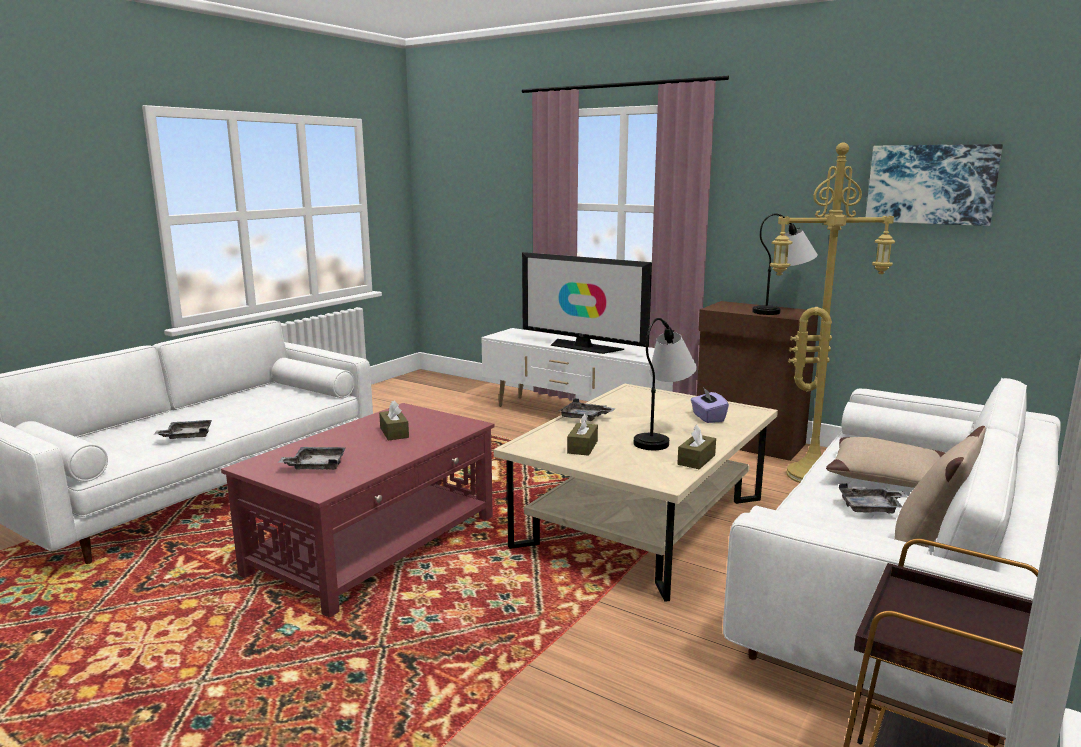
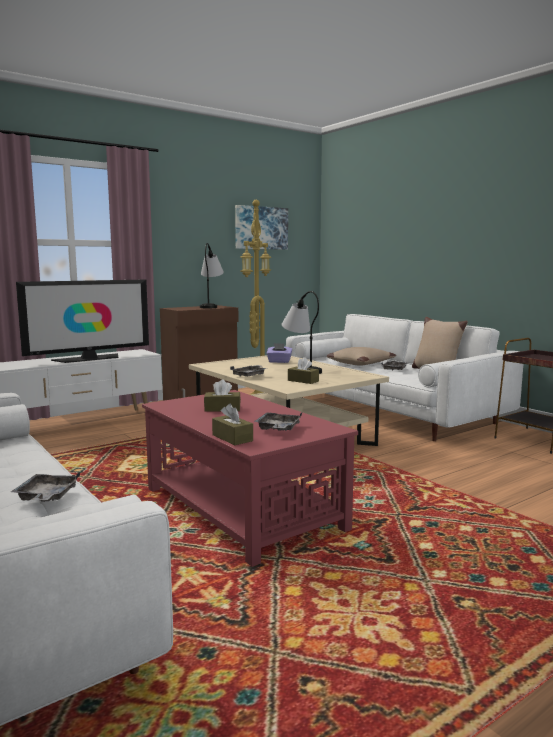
camera: 70 degrees left, 5 degrees down
brown tissue box [677,425,716,469] -> brown tissue box moved to [212,404,253,445]

